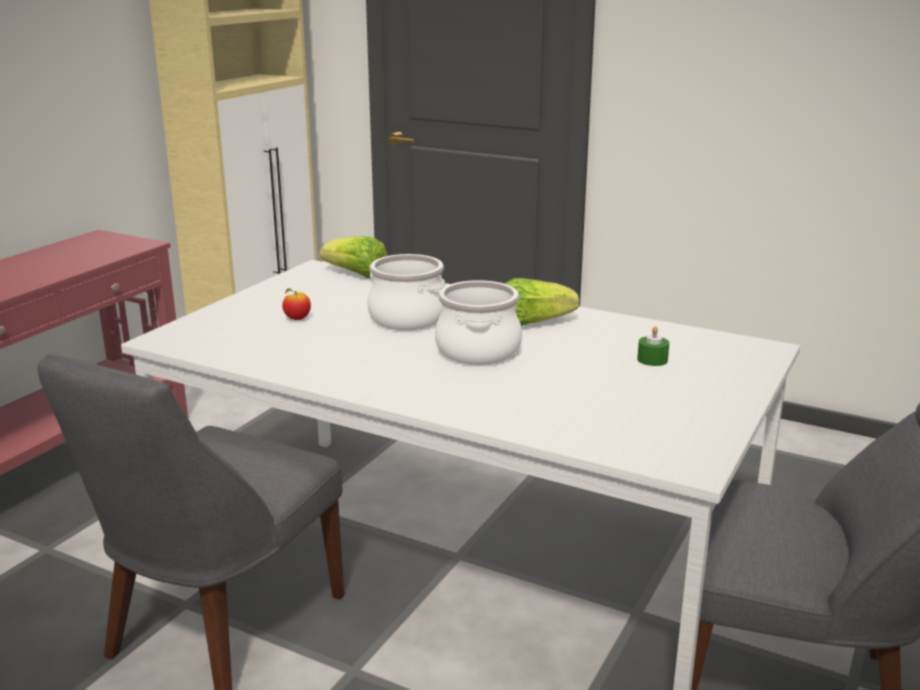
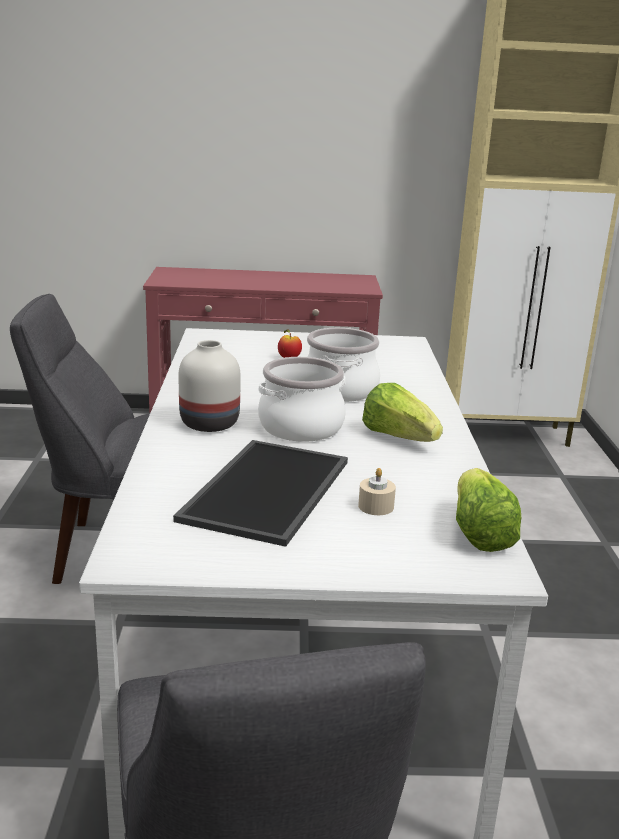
camera: 60 degrees right, 0 degrees up
lettuce [320,236,387,278] -> lettuce moved to [456,468,521,552]
green candle [637,326,669,366] -> beige candle [358,468,396,515]
none -> tray [173,440,348,547]
none -> white vase [179,340,241,432]

